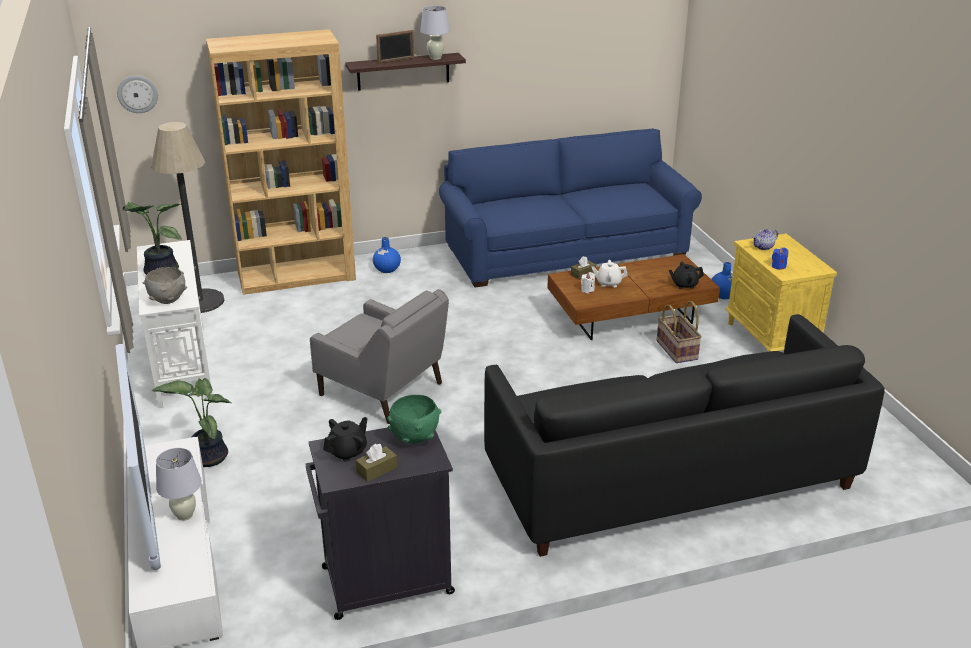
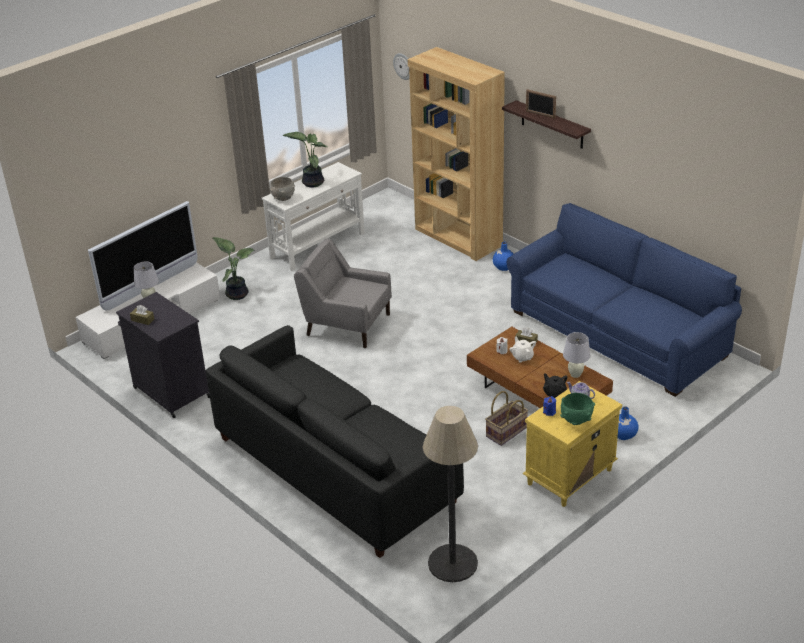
camera: 65 degrees right, 5 degrees up
floor lamp [151,122,224,313] -> floor lamp moved to [423,406,478,582]
grey armchair [310,289,449,424] -> grey armchair turned 105 degrees clockwise [294,238,392,348]
black teapot [323,417,368,462] -> none
green bowl [387,395,441,444] -> green bowl moved to [560,393,595,425]
white table lamp [420,6,450,60] -> white table lamp moved to [563,332,591,378]

